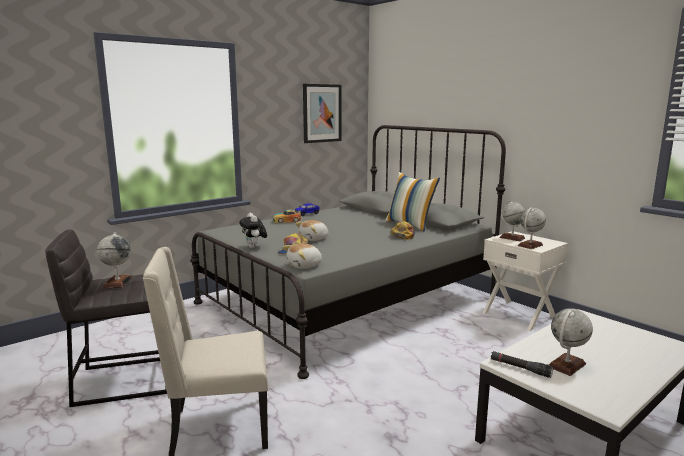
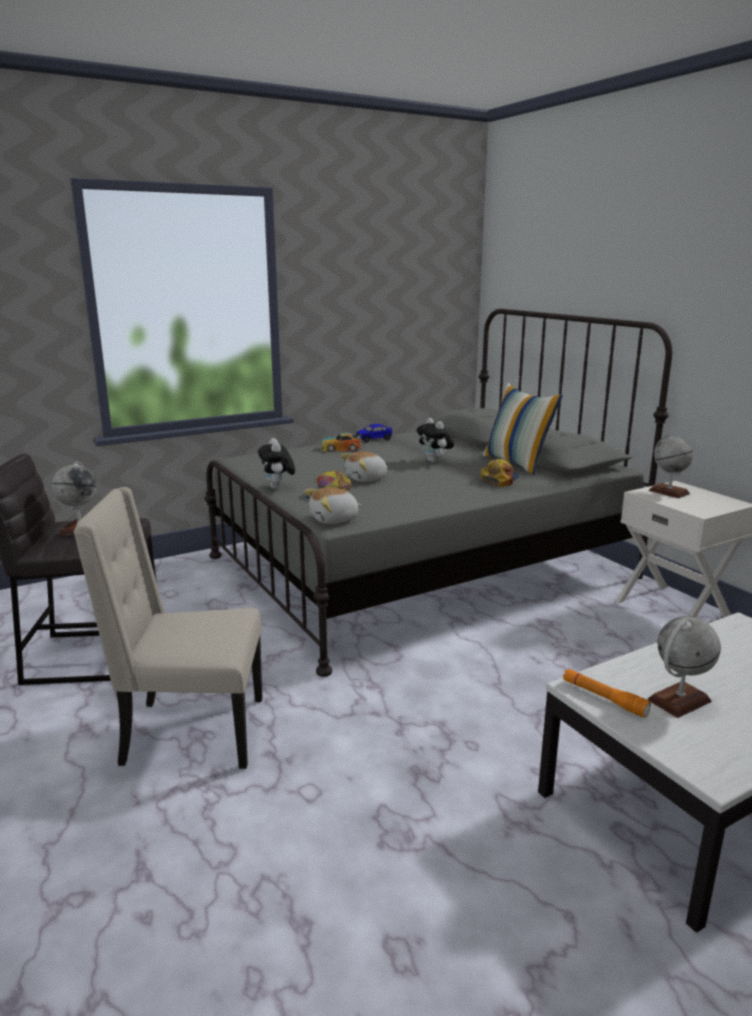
camera: 10 degrees right, 5 degrees up
picture [303,84,341,143] -> none
black flashlight [491,351,553,378] -> orange flashlight [563,668,651,718]
globe [518,207,546,249] -> none
none -> plush toy [417,418,454,463]

